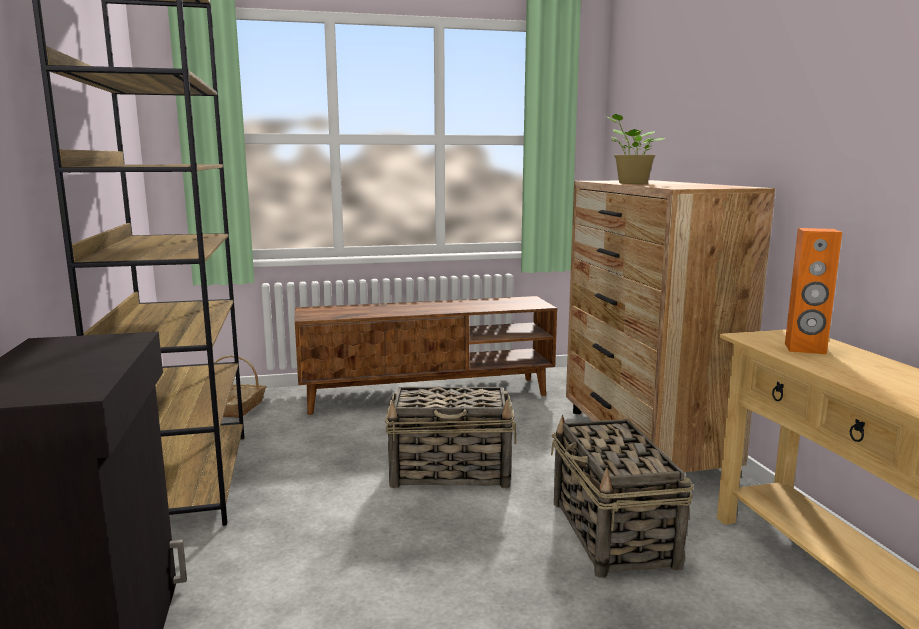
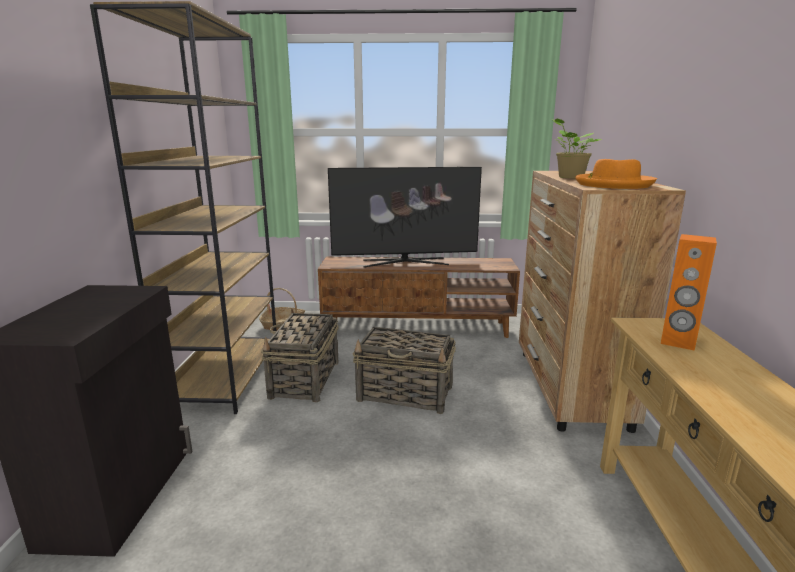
camera: 15 degrees right, 5 degrees up
basket [551,415,694,578] -> basket moved to [261,309,339,402]
none -> television [328,167,482,268]
none -> orange hat [575,159,657,189]

